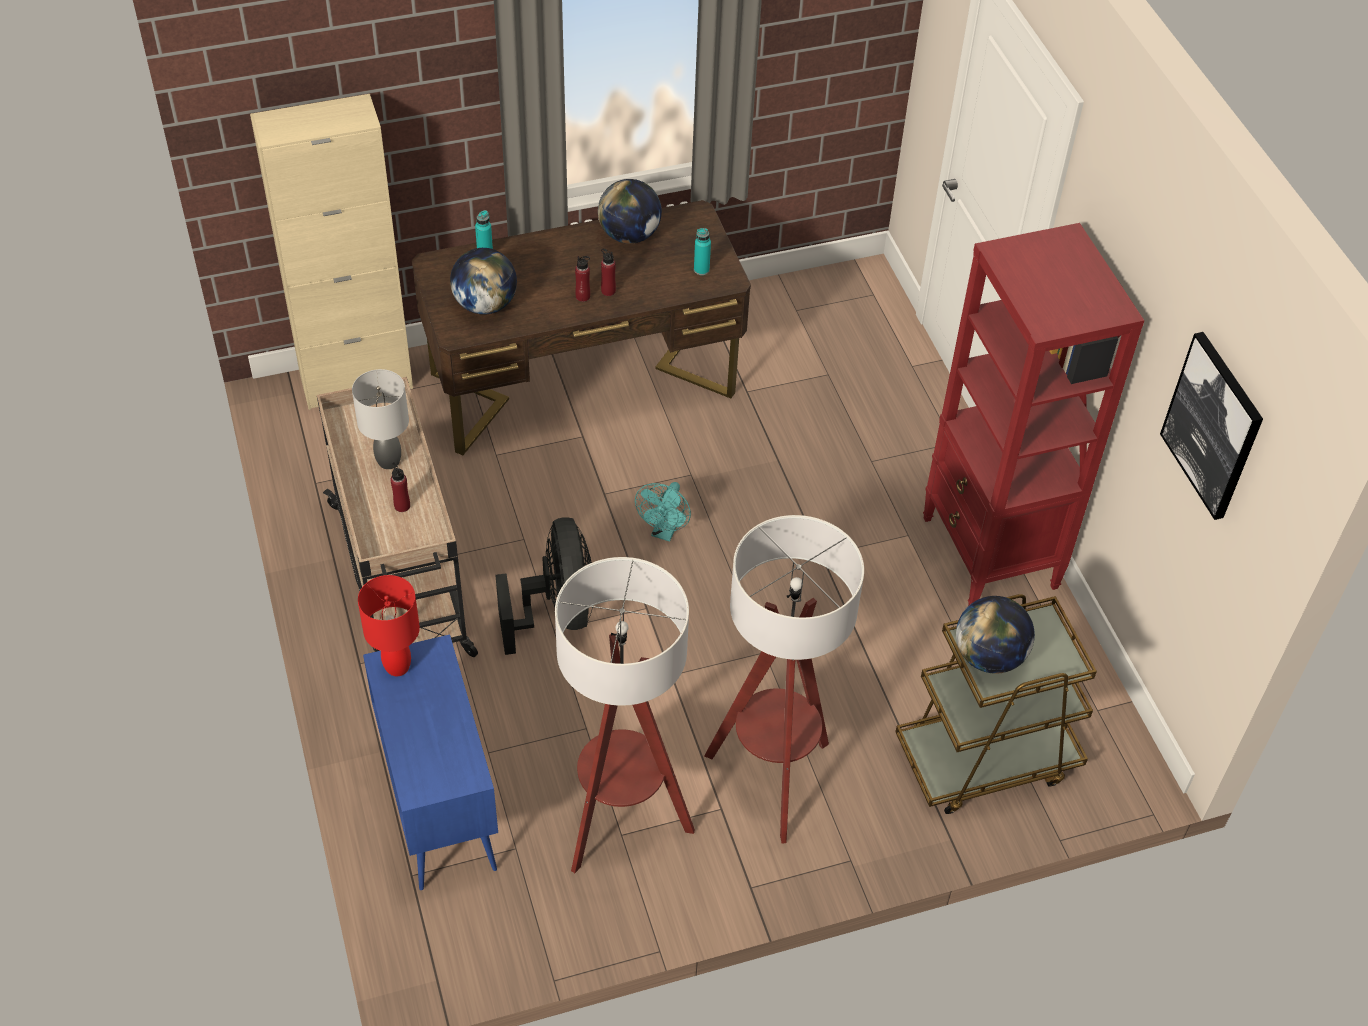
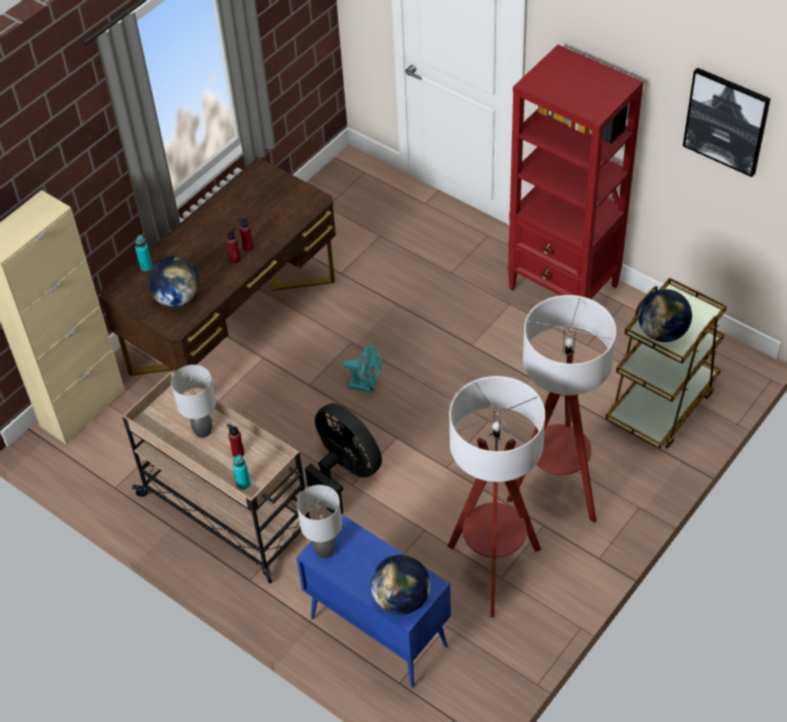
camera: 30 degrees left, 0 degrees up
red table lamp [358,575,420,676] -> grey table lamp [297,485,342,558]
globe [598,179,662,244] -> globe moved to [371,555,430,615]
turquoise fan [635,482,691,542] -> turquoise fan turned 60 degrees counterclockwise [342,344,382,393]
turquoise bottle [694,228,711,275] -> turquoise bottle moved to [233,455,250,490]

